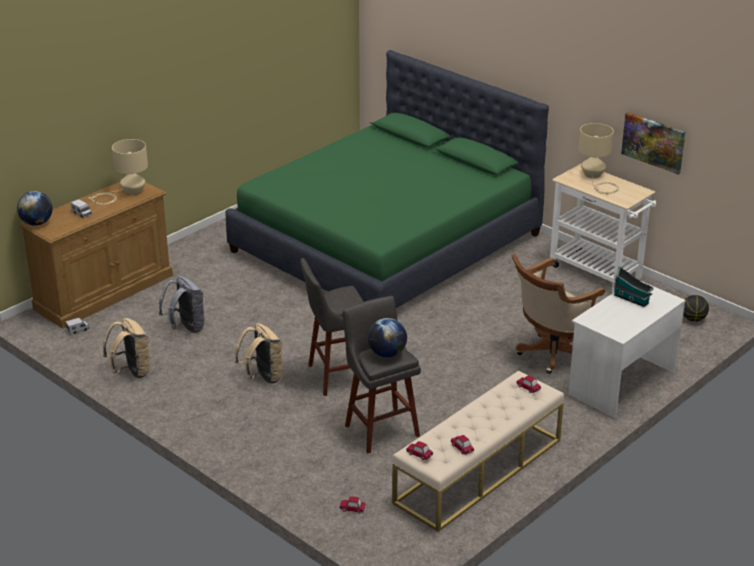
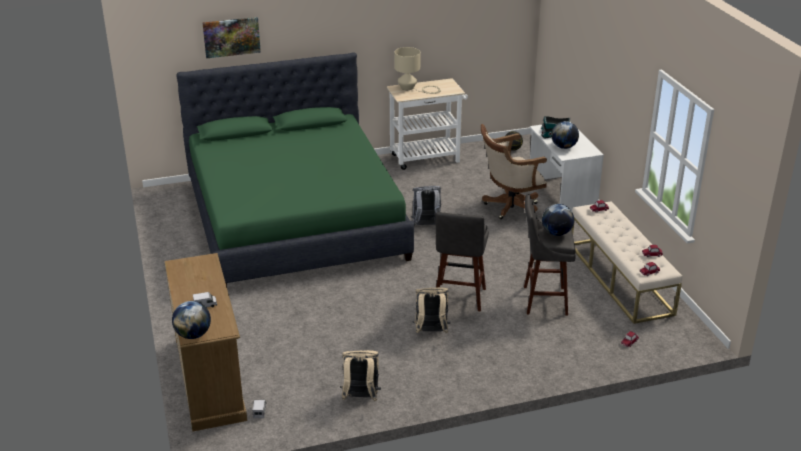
camera: 60 degrees left, 0 degrees up
beige table lamp [88,139,148,205] -> none
grey backpack [159,276,205,333] -> grey backpack moved to [411,186,441,225]
office chair [511,254,605,374] -> office chair turned 75 degrees clockwise [481,124,547,219]
picture [621,112,686,174] -> picture moved to [202,17,261,58]
none -> globe [551,121,579,149]

